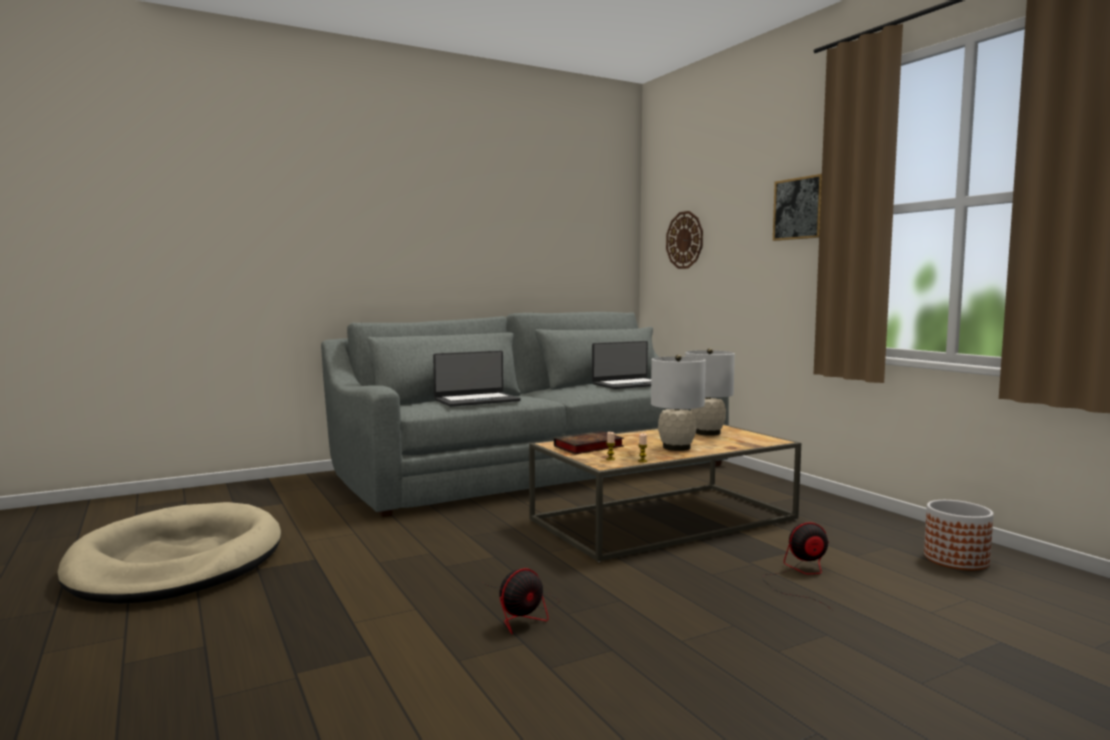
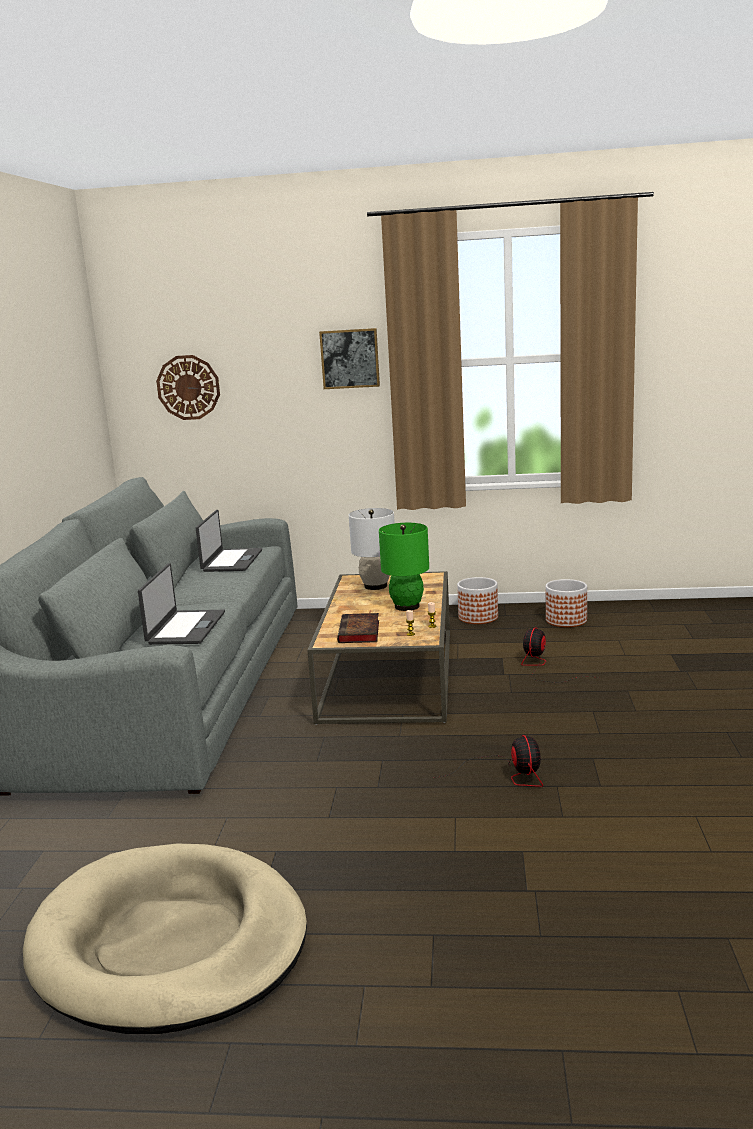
camera: 55 degrees left, 10 degrees up
white table lamp [651,355,706,451] -> green table lamp [379,523,429,611]
none -> planter [457,577,498,624]

